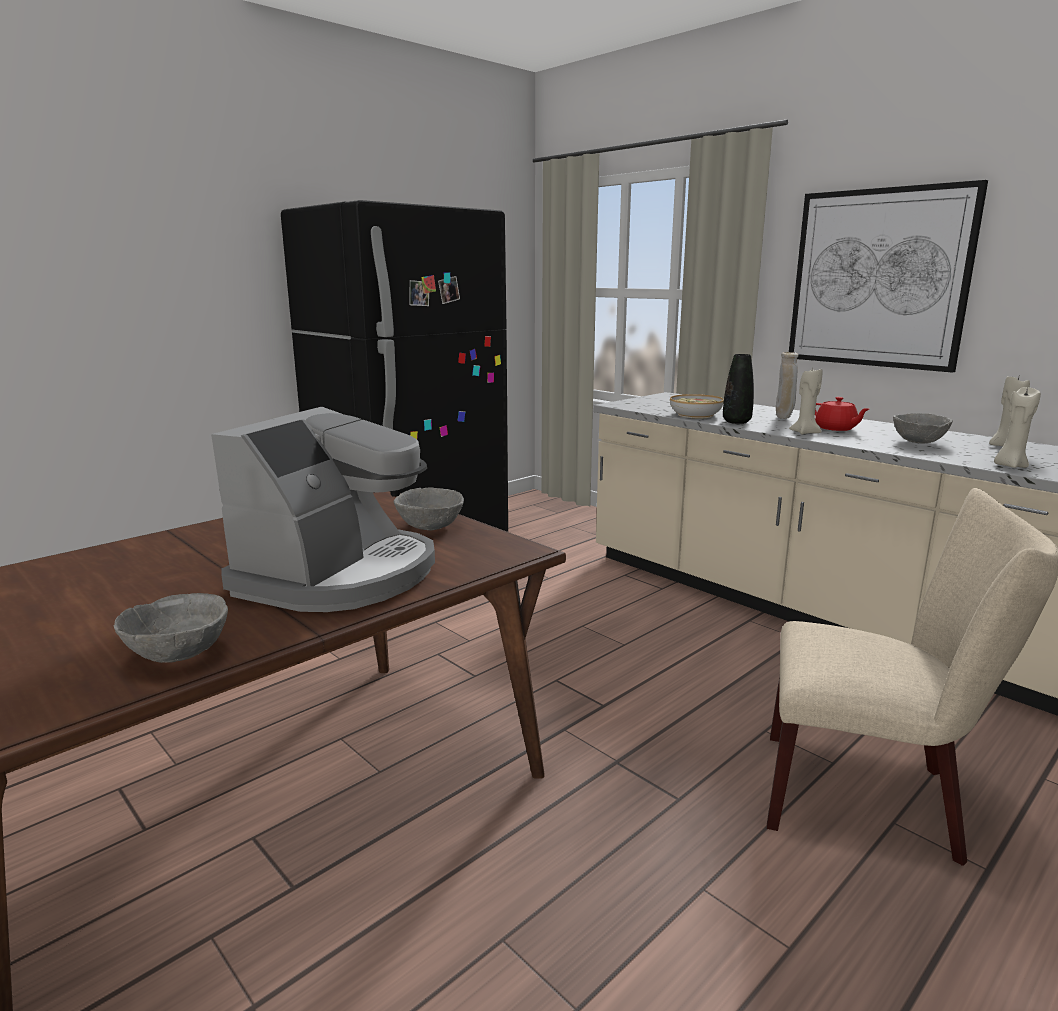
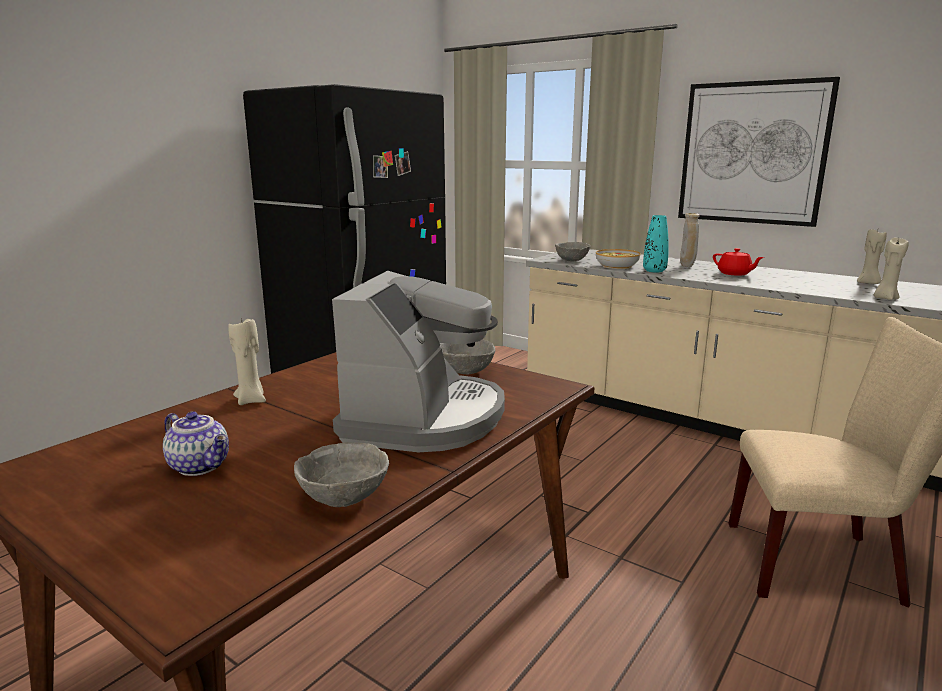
camera: 10 degrees left, 0 degrees up
black vase [723,354,754,424] -> turquoise vase [643,215,669,272]
beige candle [789,369,823,435] -> beige candle moved to [228,318,266,405]
grey bowl [893,413,953,444] -> grey bowl moved to [555,242,591,262]
none -> teapot [163,411,229,476]

